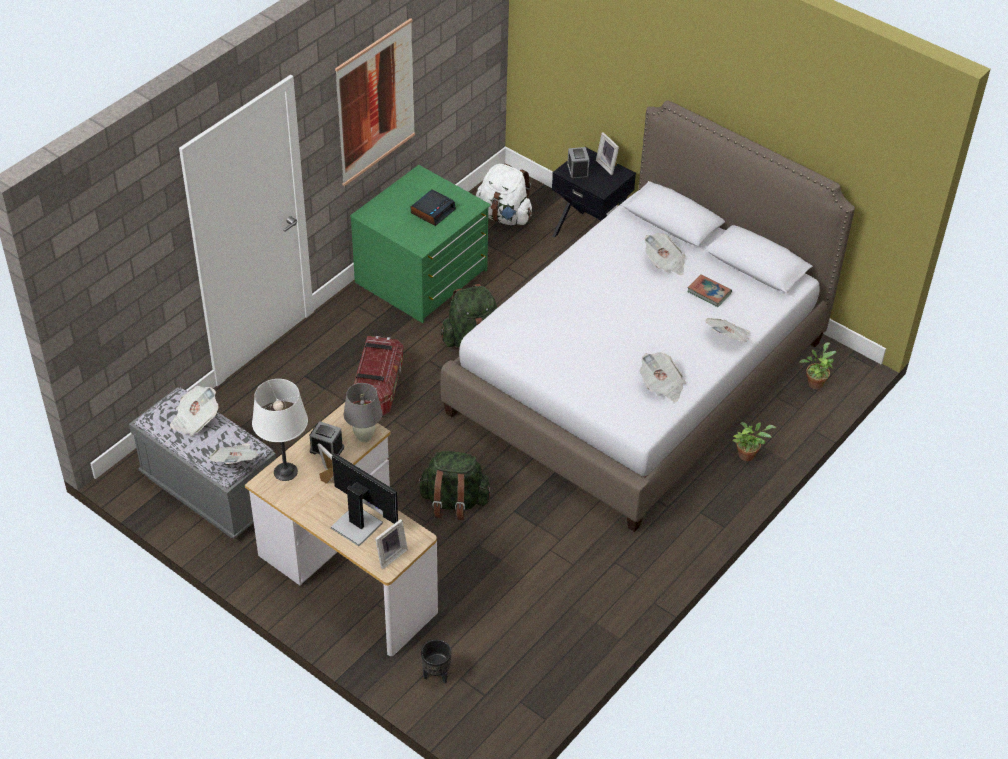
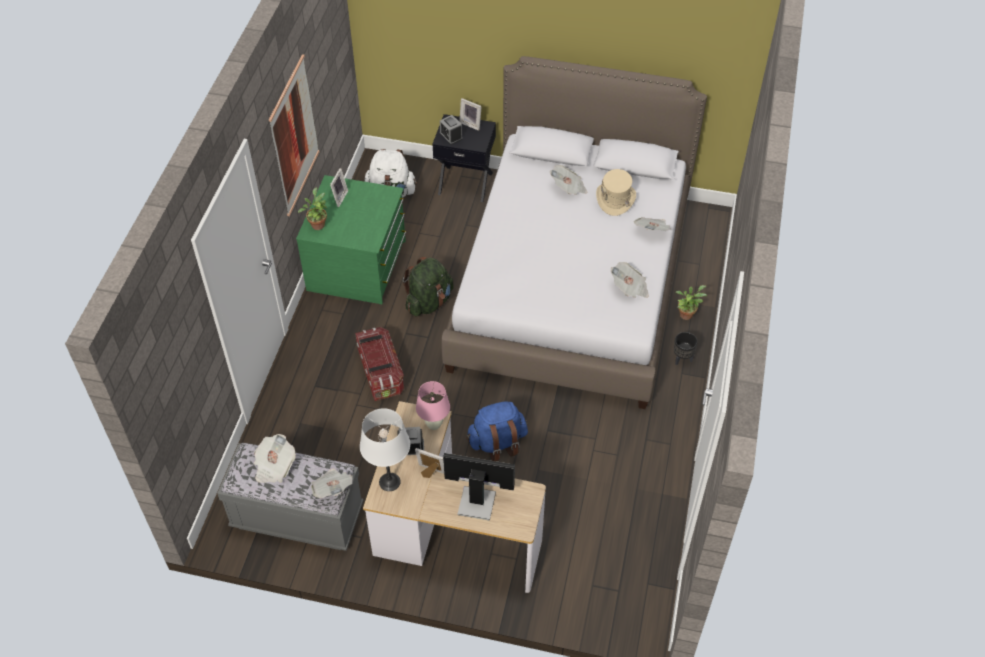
camera: 25 degrees left, 5 degrees up
grey table lamp [344,383,382,442] -> pink table lamp [416,381,450,430]
picture frame [375,519,408,569] -> picture frame moved to [330,168,348,207]
alarm clock [411,190,456,226] -> none
green backpack [418,451,490,520] -> blue backpack [466,401,528,461]
black planter [421,639,451,683] -> black planter moved to [674,332,698,365]
book [687,274,732,307] -> beige hat [596,169,636,216]
potted plant [799,342,837,389] -> potted plant moved to [298,187,327,230]

